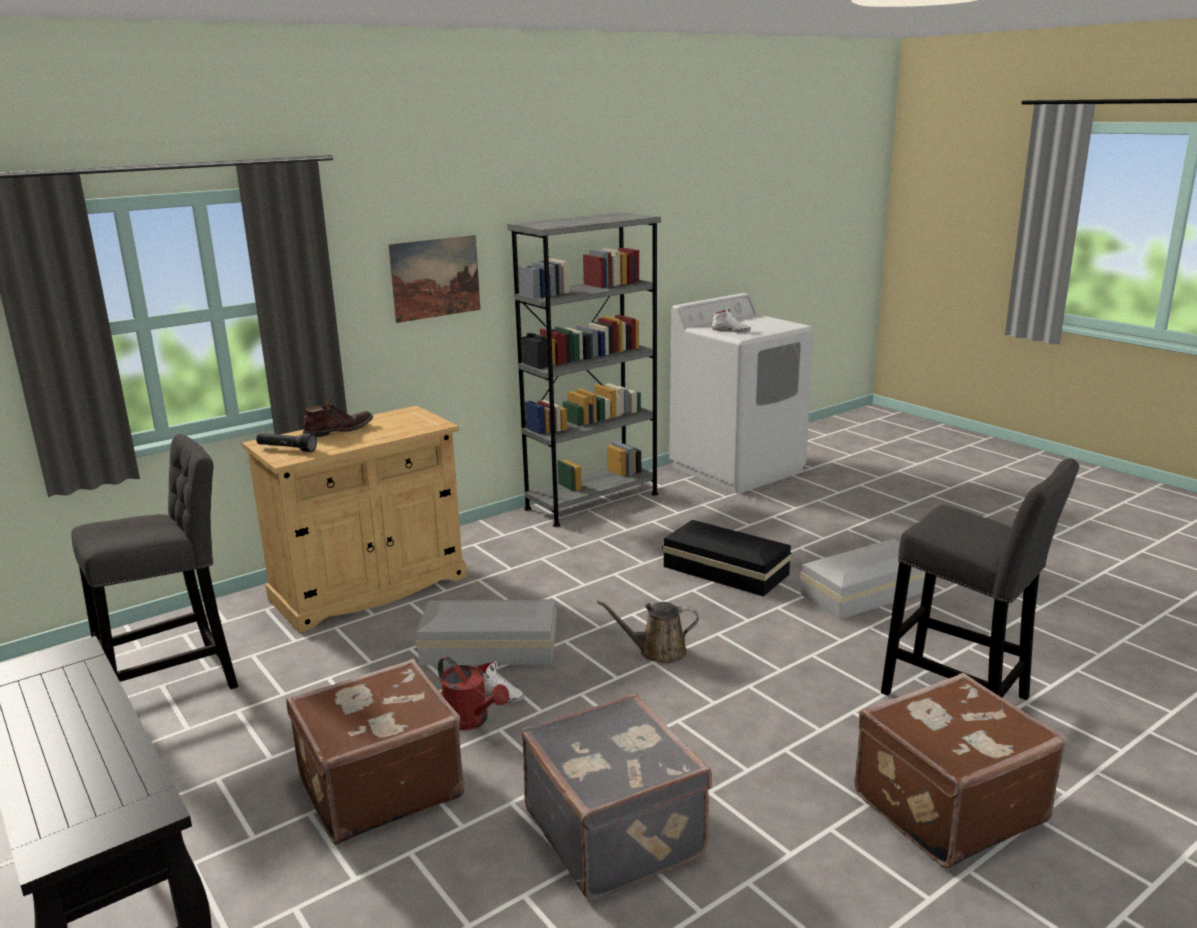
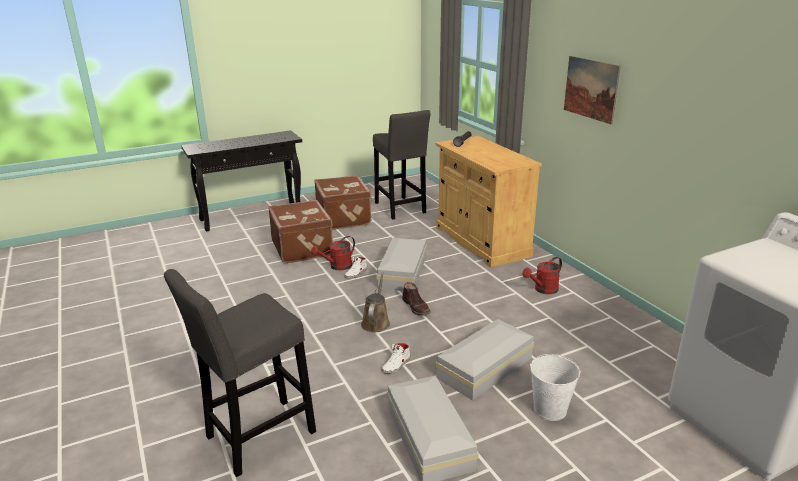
camera: 100 degrees right, 5 degrees up
brown boot [303,402,373,437] -> brown boot moved to [402,282,430,315]
grey bookcase [507,212,661,527] -> none
grey suitcase [521,694,712,901] -> none
black storage box [662,520,792,597] -> white storage box [436,319,534,401]
white shoe [712,308,751,332] -> white shoe moved to [382,343,410,374]
brown suitcase [855,673,1067,868] -> brown suitcase moved to [314,175,371,230]
none -> red watering can [522,257,562,294]
none -> white bucket [530,354,581,421]

